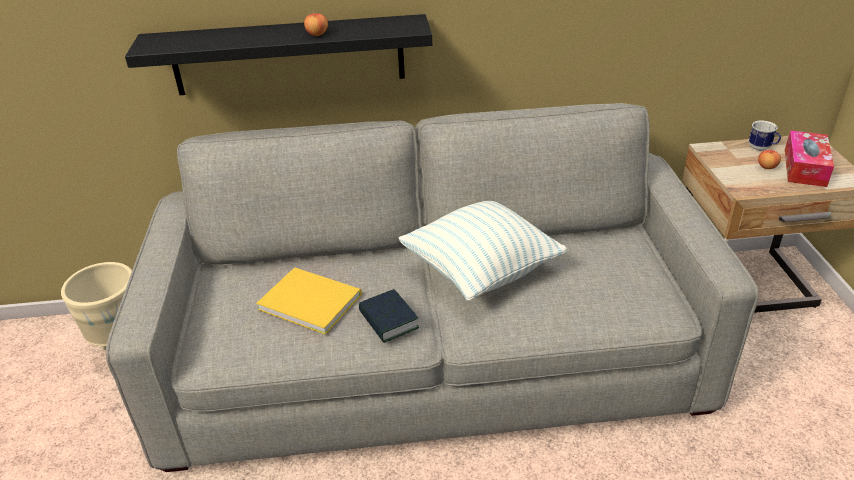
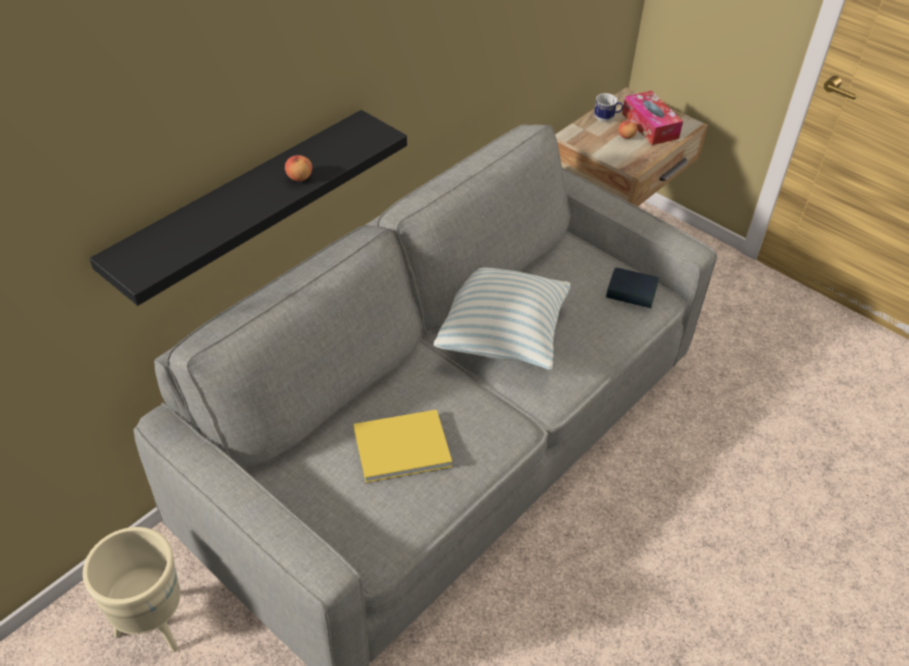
camera: 45 degrees left, 10 degrees up
book [359,289,419,343] -> book moved to [606,267,659,308]

